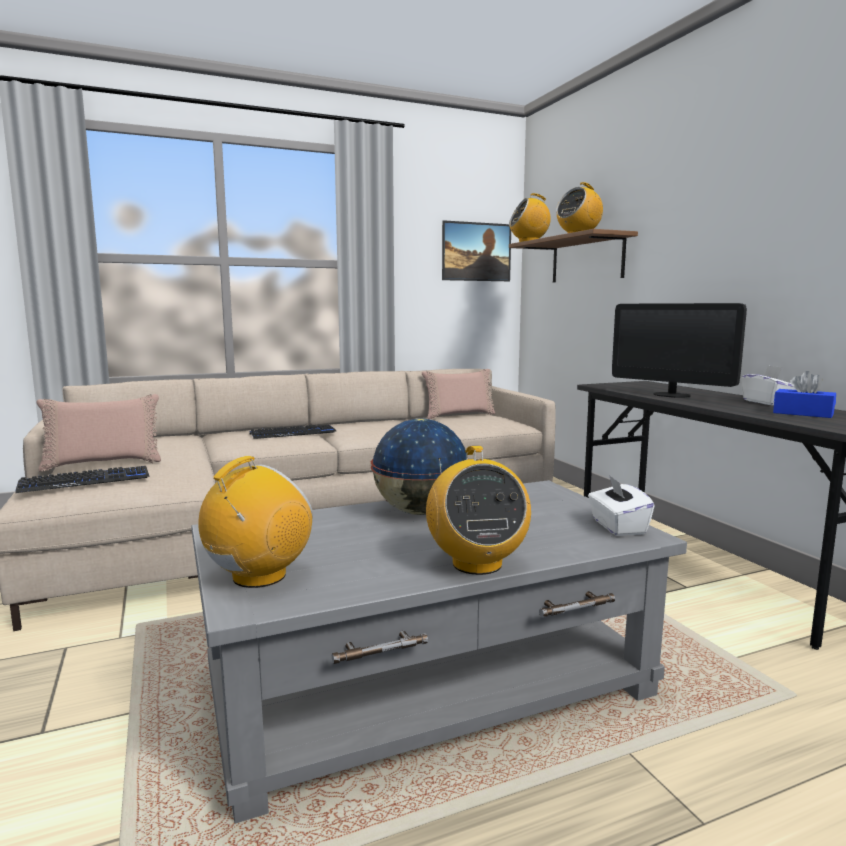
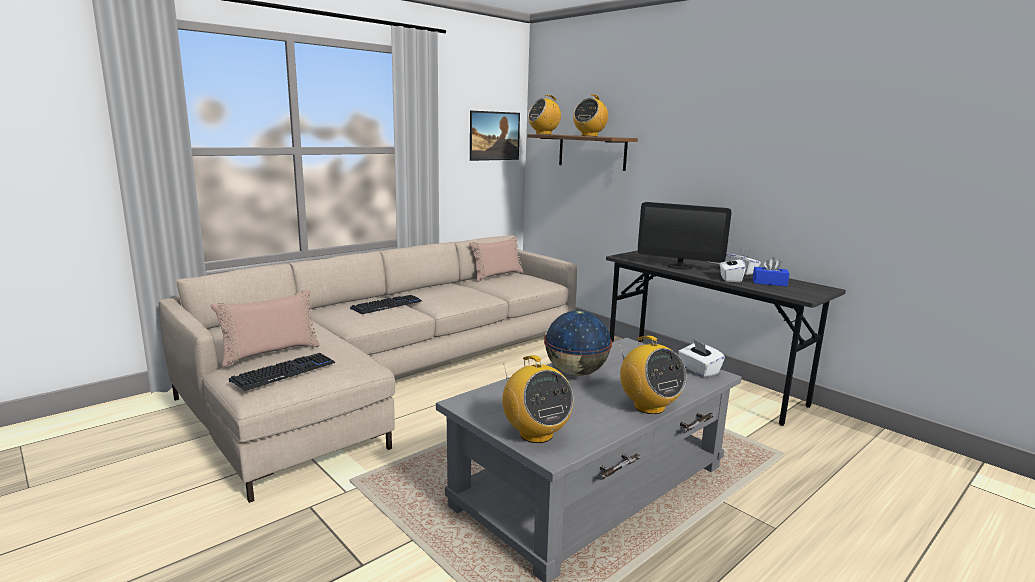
camera: 20 degrees left, 5 degrees up
radio [198,456,313,588] -> radio turned 135 degrees clockwise [502,355,574,443]
none -> white tissue box [720,256,746,282]

